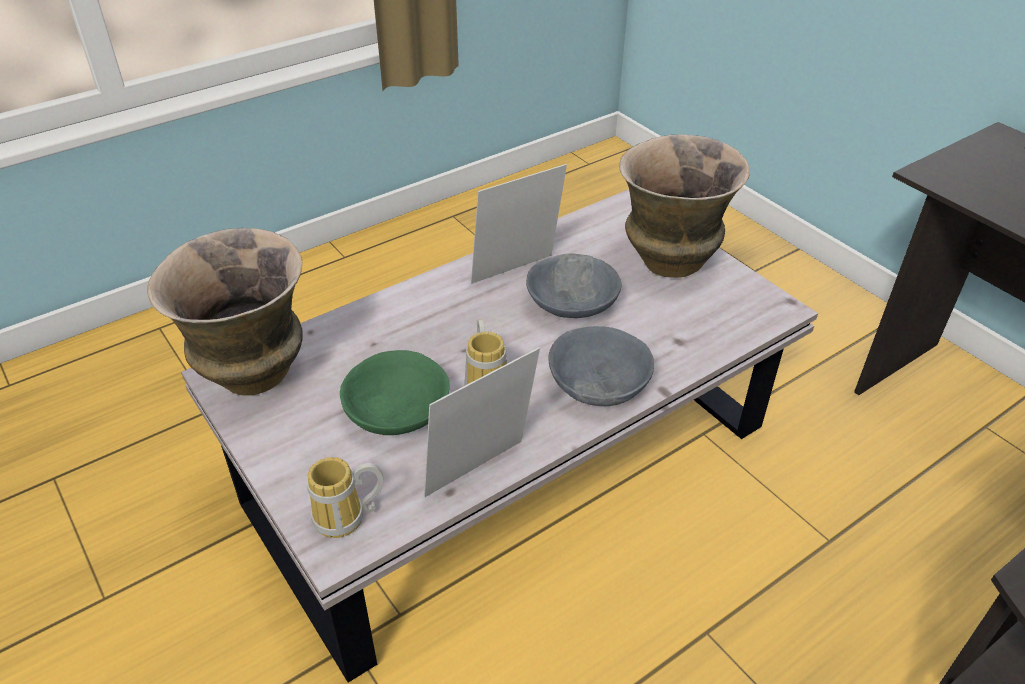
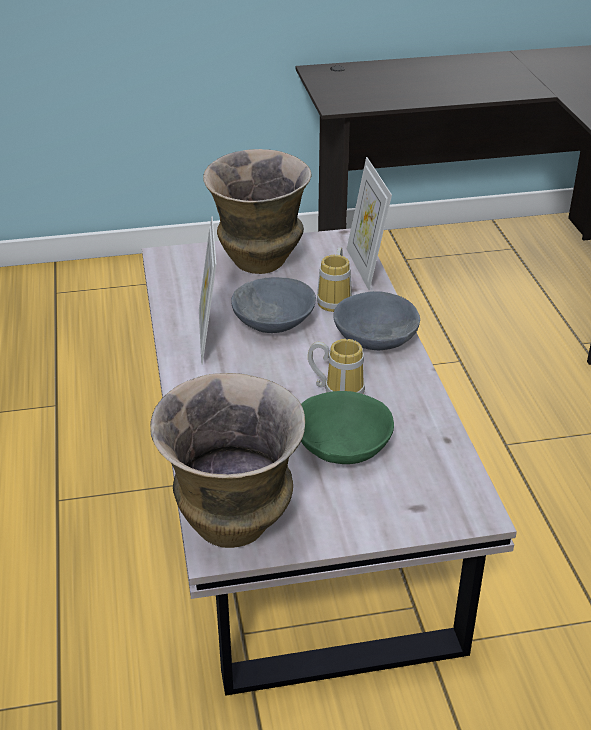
camera: 65 degrees left, 5 degrees down
mug [307,457,384,538] -> mug moved to [317,247,352,312]
picture frame [424,347,540,497] -> picture frame moved to [347,157,392,291]

